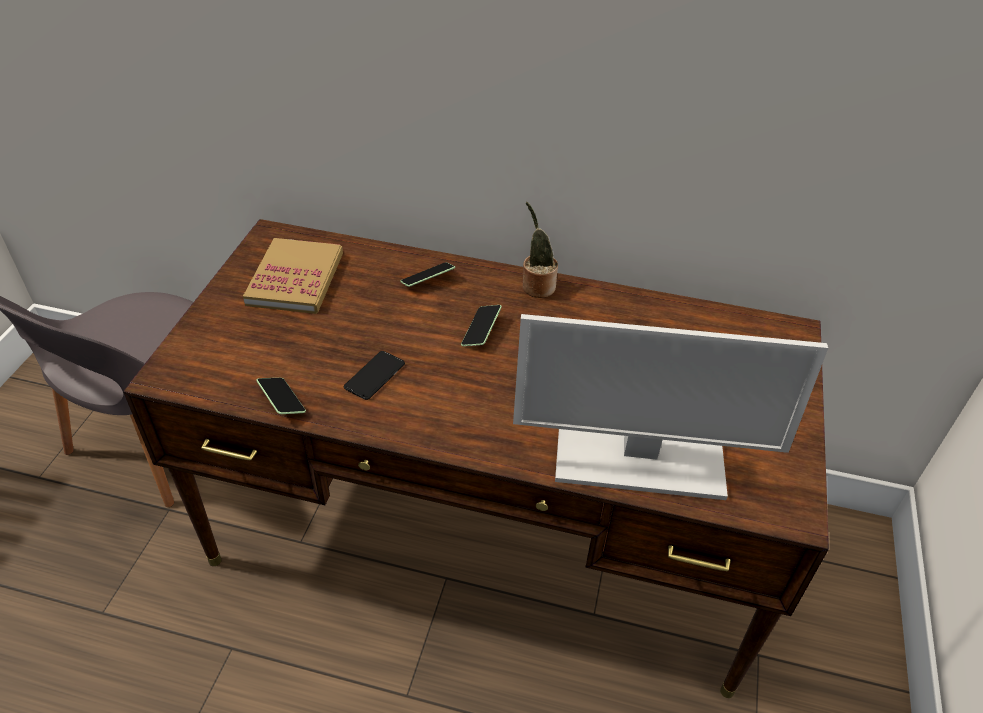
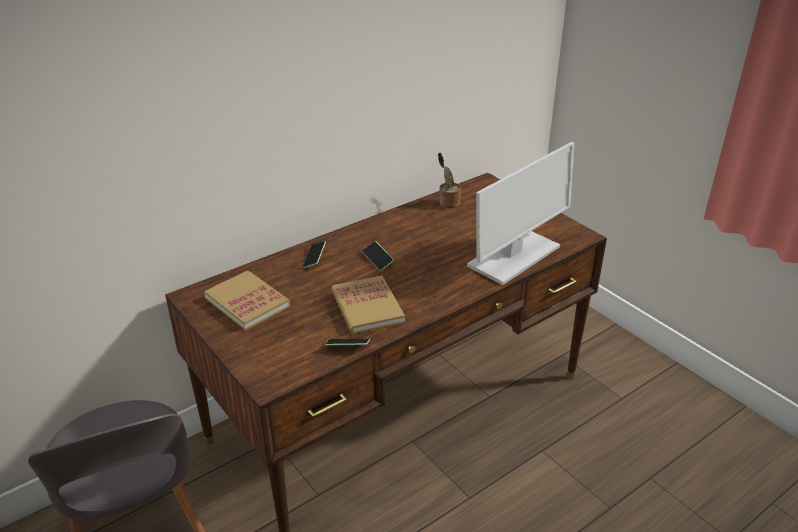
camera: 50 degrees left, 10 degrees down
phone [344,351,405,400] -> book [332,276,405,334]
potted plant [523,202,558,298] -> potted plant moved to [438,153,461,208]

